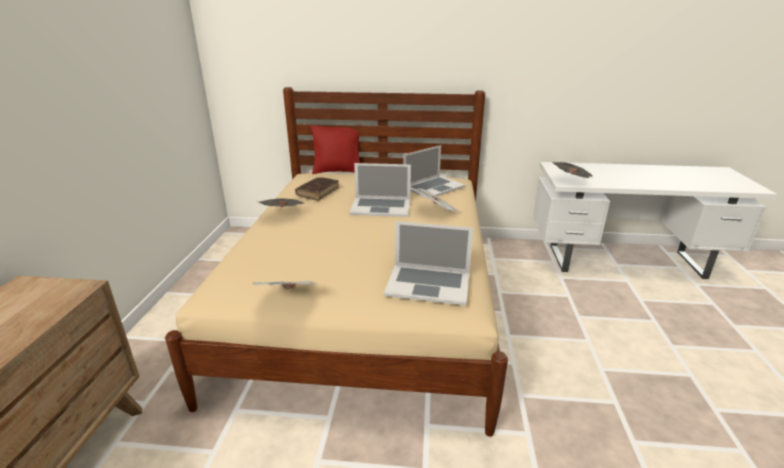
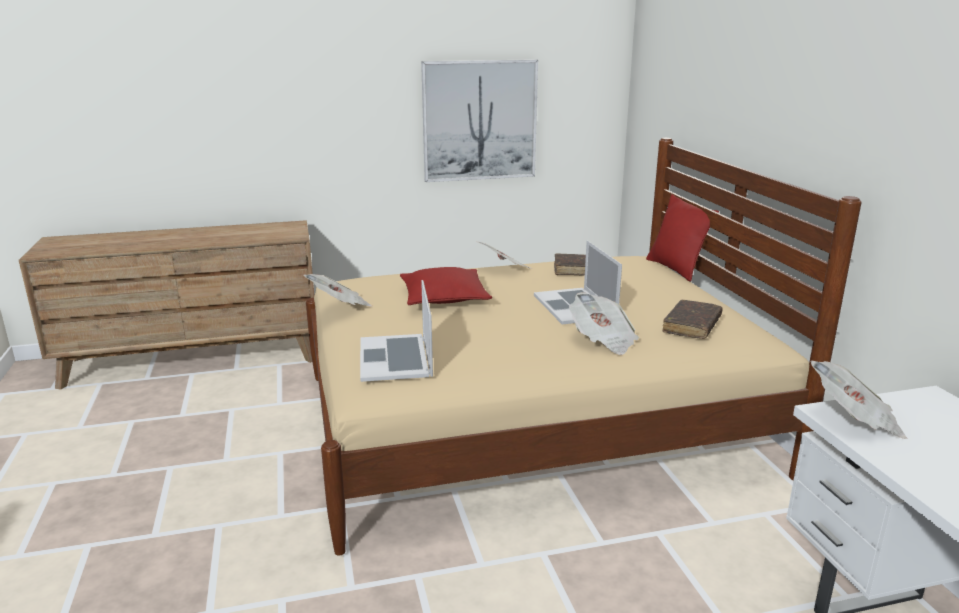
camera: 70 degrees right, 5 degrees down
laptop [403,145,465,199] -> brown book [662,300,723,339]
none -> red pillow [400,267,492,305]
none -> picture [421,59,538,182]

